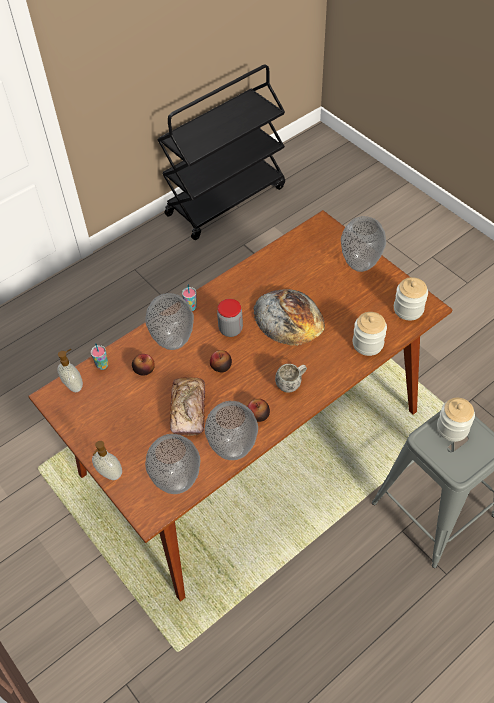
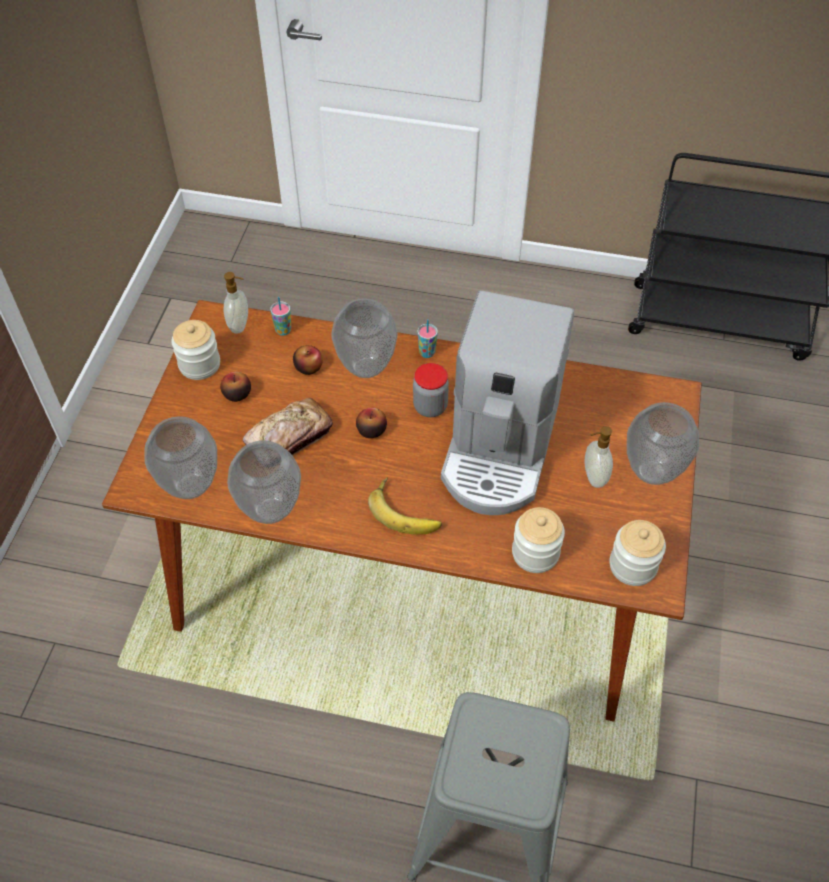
camera: 50 degrees right, 0 degrees up
soap dispenser [92,441,122,480] -> soap dispenser moved to [584,426,613,488]
apple [247,399,270,422] -> apple moved to [220,372,251,402]
bread [253,289,325,346] -> coffee machine [441,290,574,515]
white mug [275,364,307,393] -> banana [368,477,442,535]
jar [437,398,475,442] -> jar moved to [171,320,220,380]

